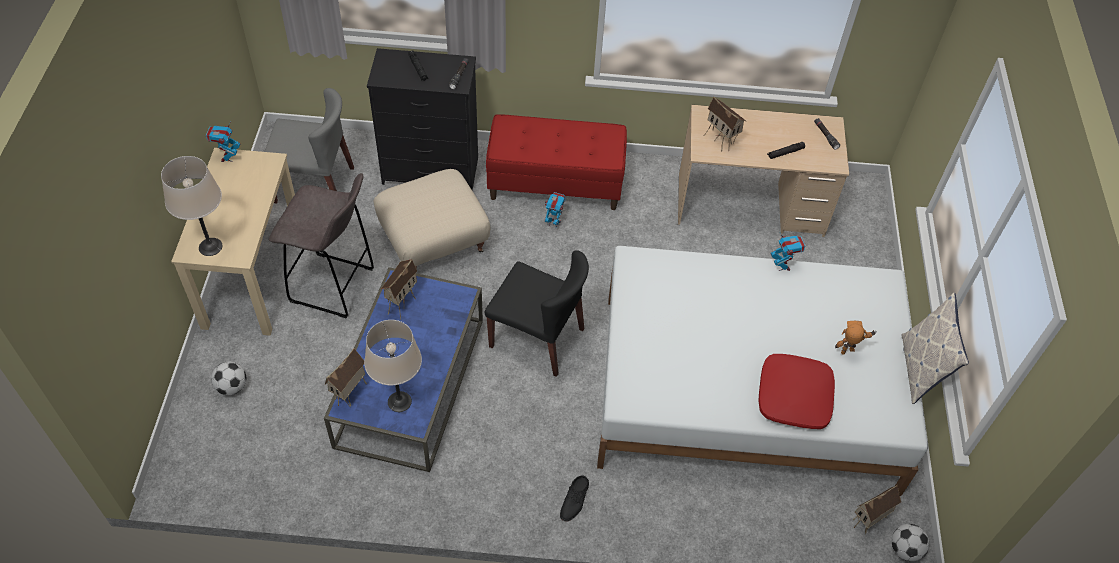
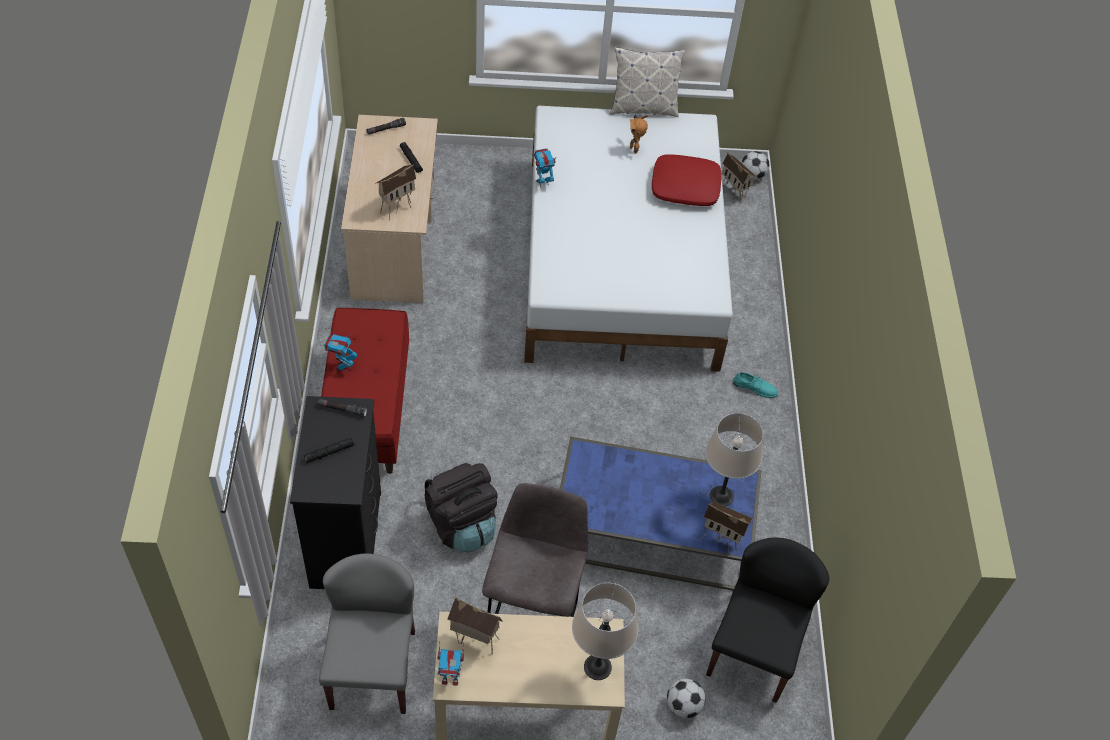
camera: 95 degrees left, 0 degrees up
beige ottoman [374,169,491,268] -> black backpack [424,463,498,552]
toy house [381,259,417,320] -> toy house moved to [447,597,503,655]
black chair [485,250,589,377] -> black chair moved to [706,537,829,703]
toy robot [544,192,566,227] -> toy robot moved to [324,333,358,372]
black shoe [560,475,589,522] -> turquoise shoe [733,372,778,398]

